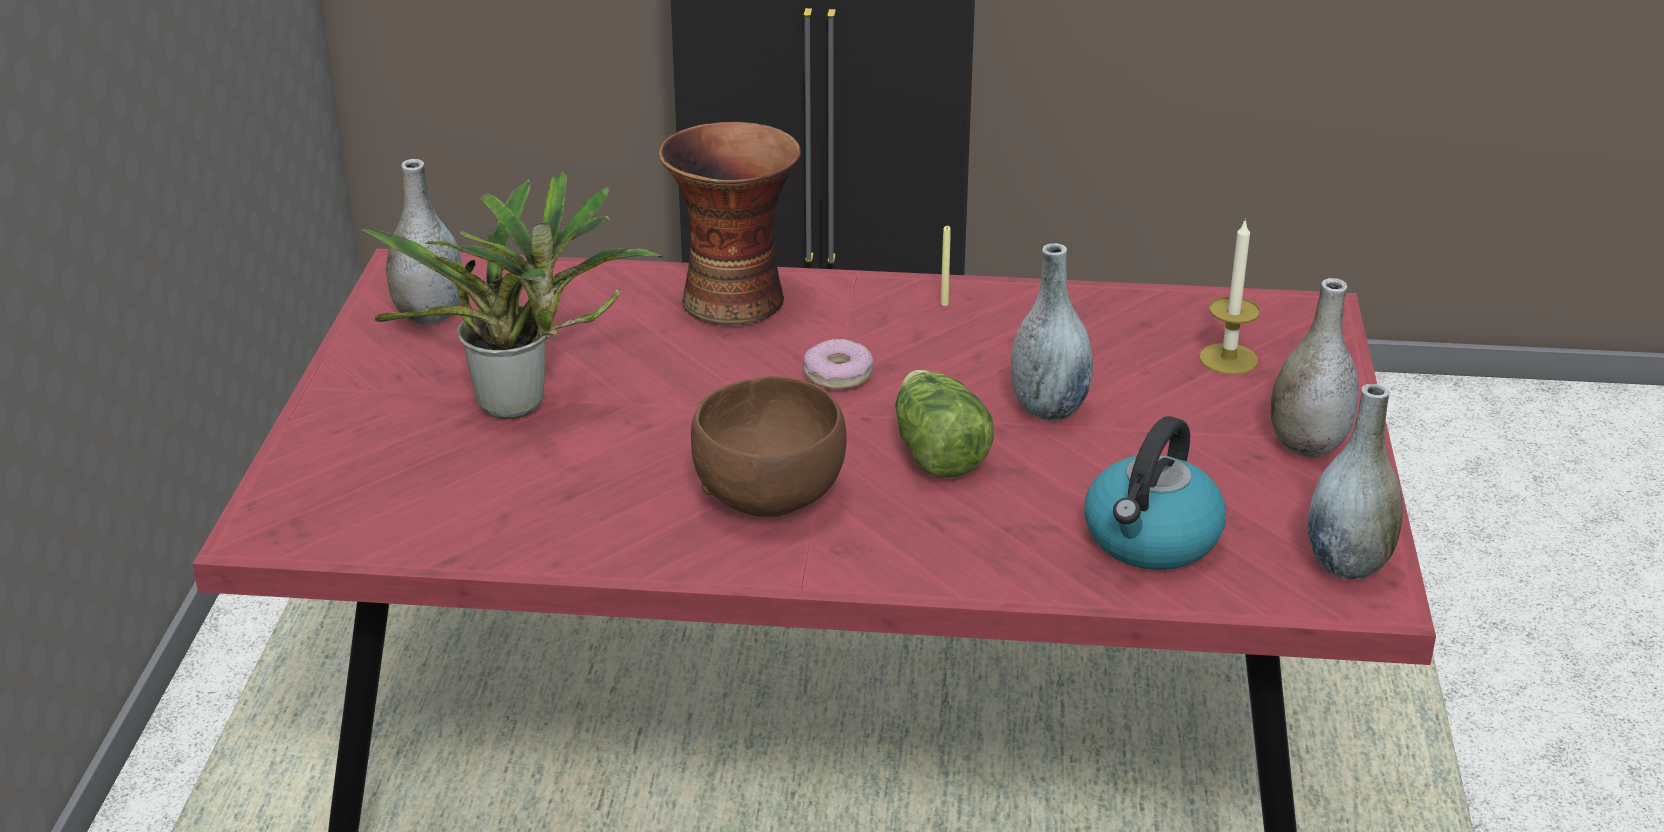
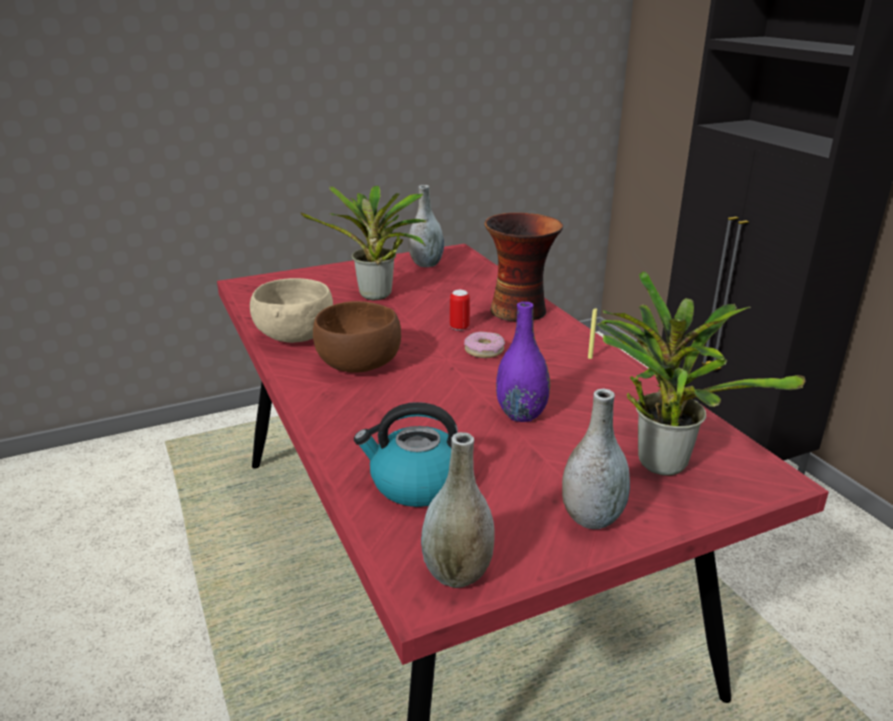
camera: 60 degrees right, 5 degrees down
lettuce [895,370,994,478] -> none
grey vase [1011,243,1093,421] -> purple vase [496,302,550,422]
candle [1199,218,1260,375] -> potted plant [596,271,806,476]
none -> beige bowl [250,278,333,343]
none -> can [450,290,470,331]

